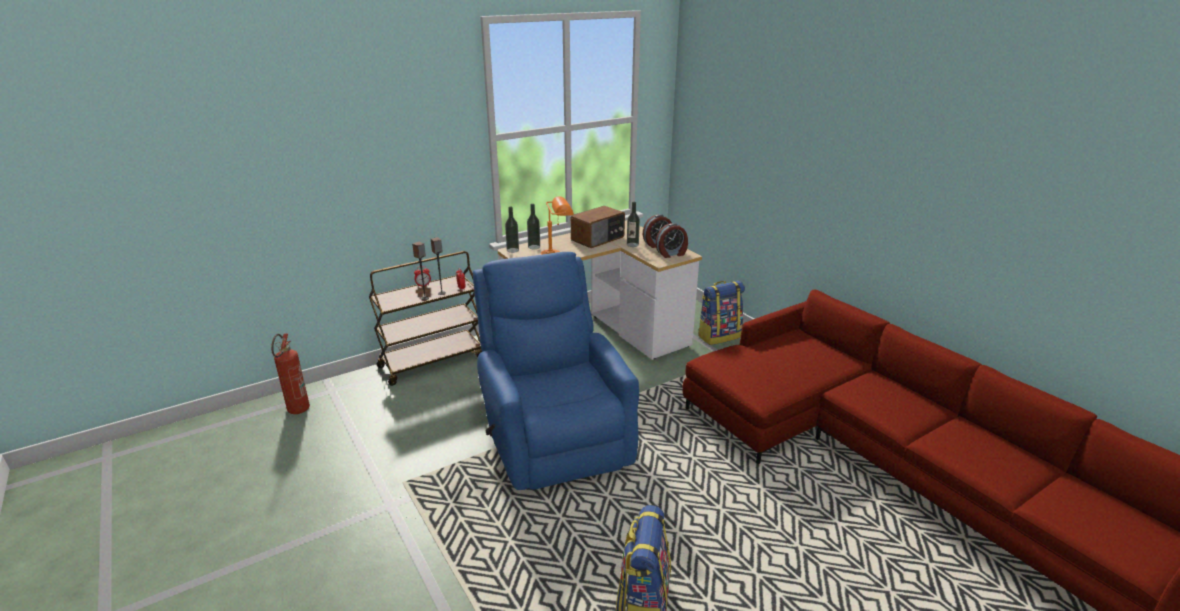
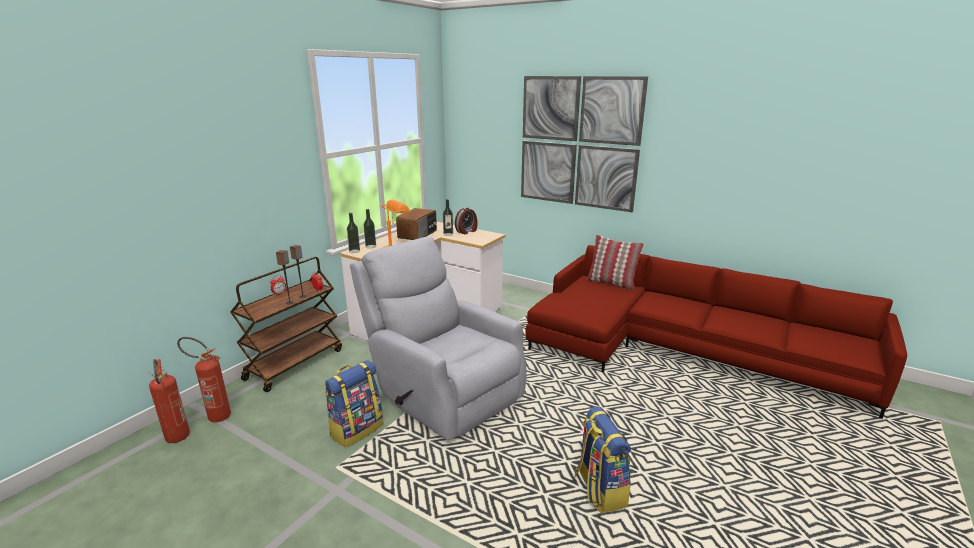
camera: 25 degrees left, 5 degrees down
blue armchair [473,252,639,490] -> grey armchair [350,237,526,440]
alarm clock [656,223,688,258] -> none
backpack [698,281,745,345] -> backpack moved to [324,360,383,448]
none -> fire extinguisher [177,337,231,422]
none -> picture [521,76,648,212]
none -> pillow [586,235,643,290]

